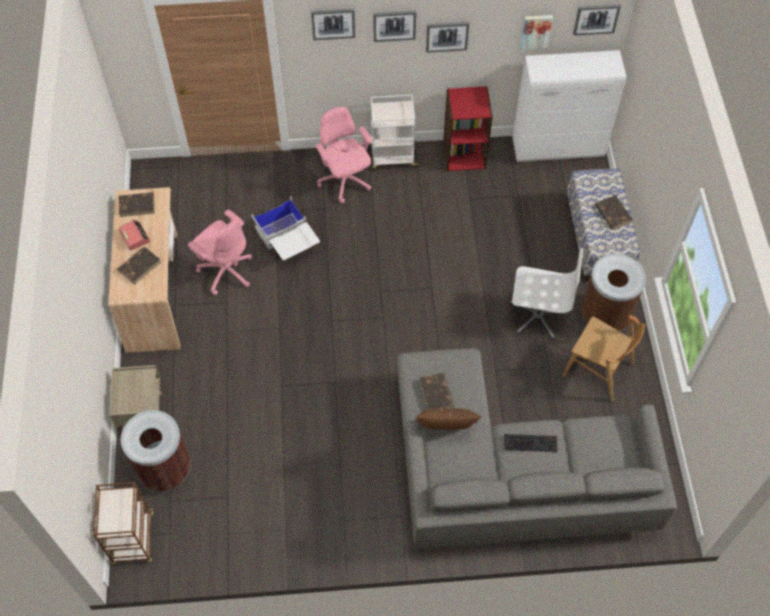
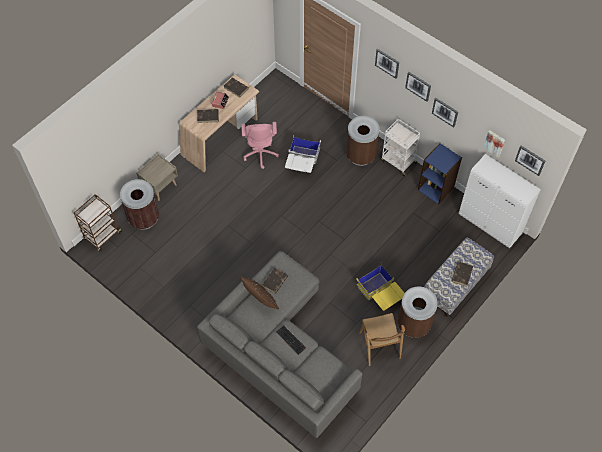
camera: 45 degrees right, 0 degrees up
pink office chair [315,107,373,204] -> brown trash can [346,116,380,166]
red bookcase [443,86,493,171] -> blue bookcase [418,143,462,204]
white office chair [510,248,583,339] -> yellow storage box [356,263,404,311]

